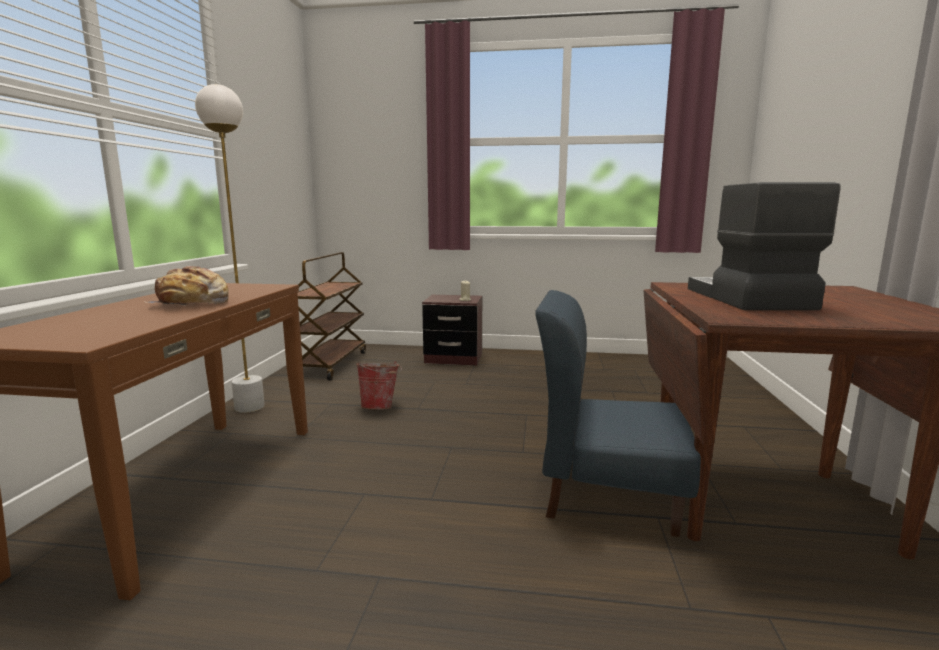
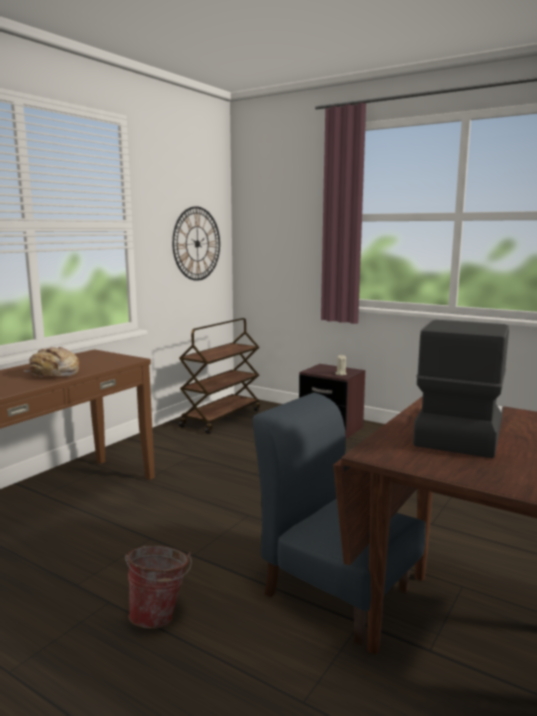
camera: 25 degrees right, 0 degrees up
white floor lamp [195,84,265,413] -> none
bucket [356,361,402,410] -> bucket moved to [125,546,192,629]
none -> wall clock [172,206,220,281]

